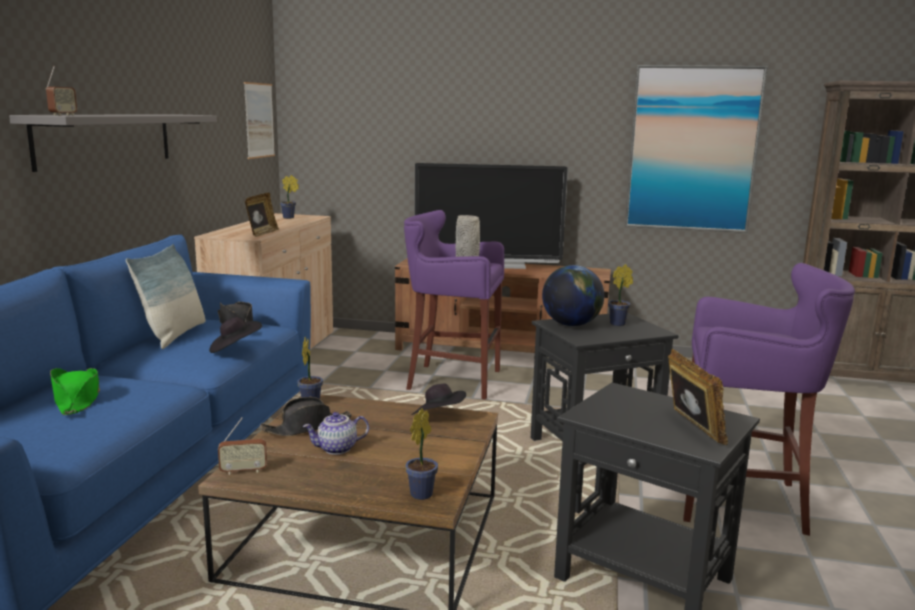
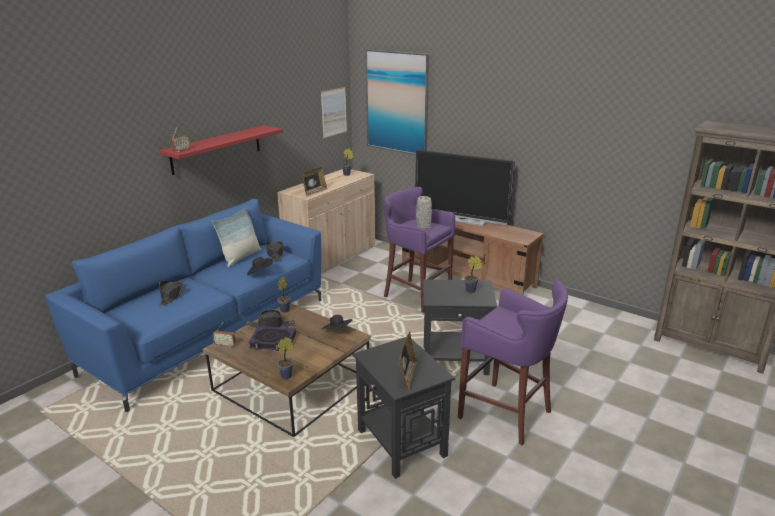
camera: 25 degrees right, 10 degrees up
grey shelf [9,114,217,172] -> red shelf [159,125,283,175]
green hat [50,368,100,415] -> black hat [159,280,183,305]
teapot [303,412,369,455] -> book [249,326,296,351]
globe [542,265,604,326] -> none
picture [625,65,768,233] -> picture moved to [365,49,429,155]

